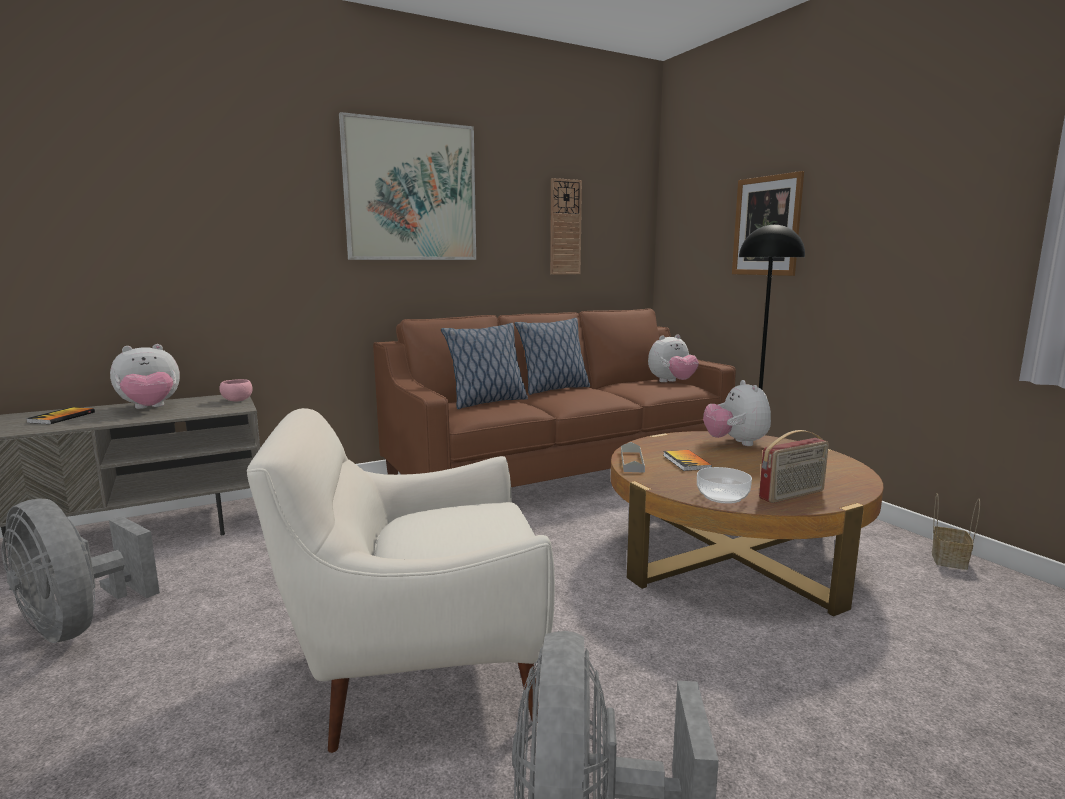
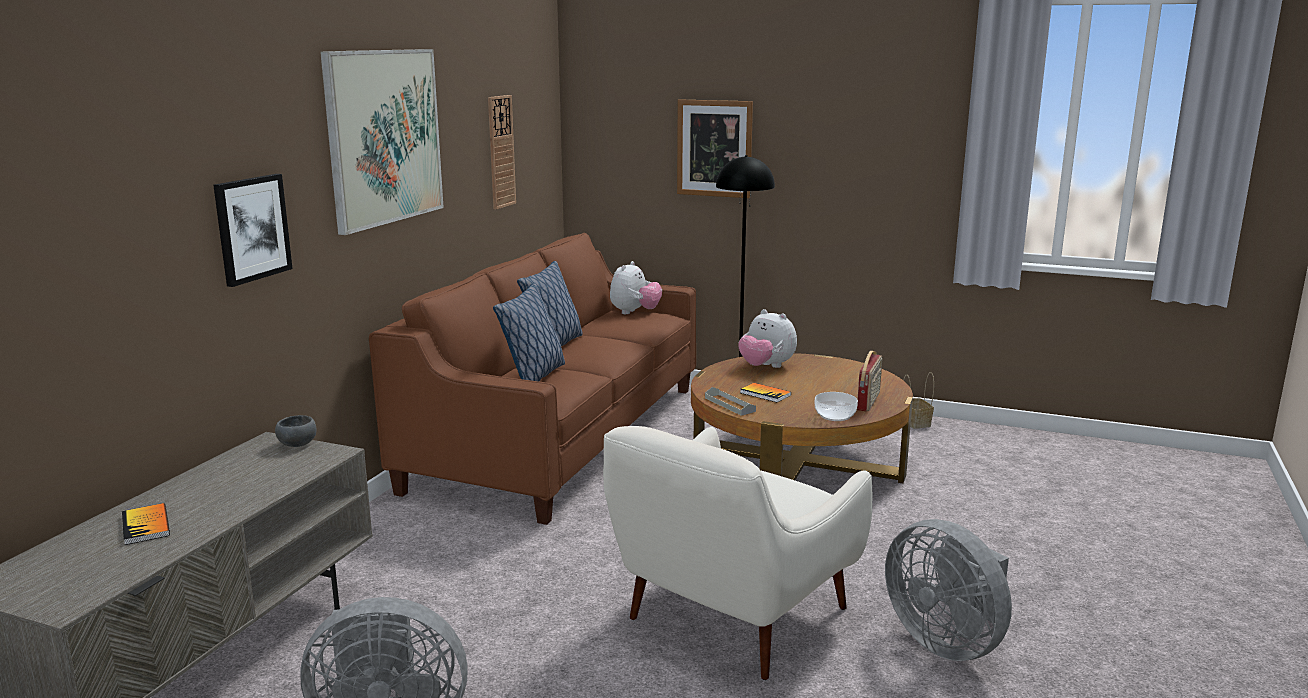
camera: 40 degrees left, 5 degrees up
plush toy [110,344,180,409] -> none
pink bowl [219,379,253,401] -> grey bowl [275,415,317,447]
none -> picture [213,174,293,287]

